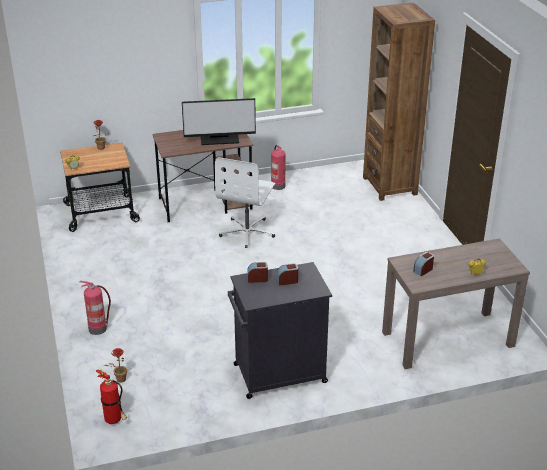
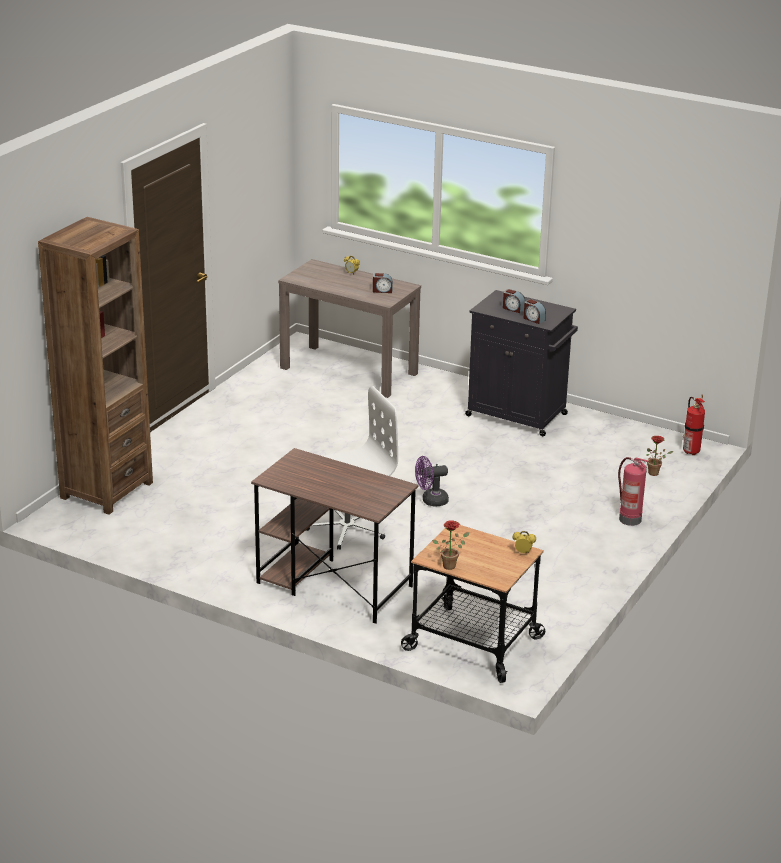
camera: 135 degrees left, 5 degrees down
monitor [182,98,256,145] -> none
fire extinguisher [271,145,286,190] -> none
none -> purple fan [415,456,449,507]

